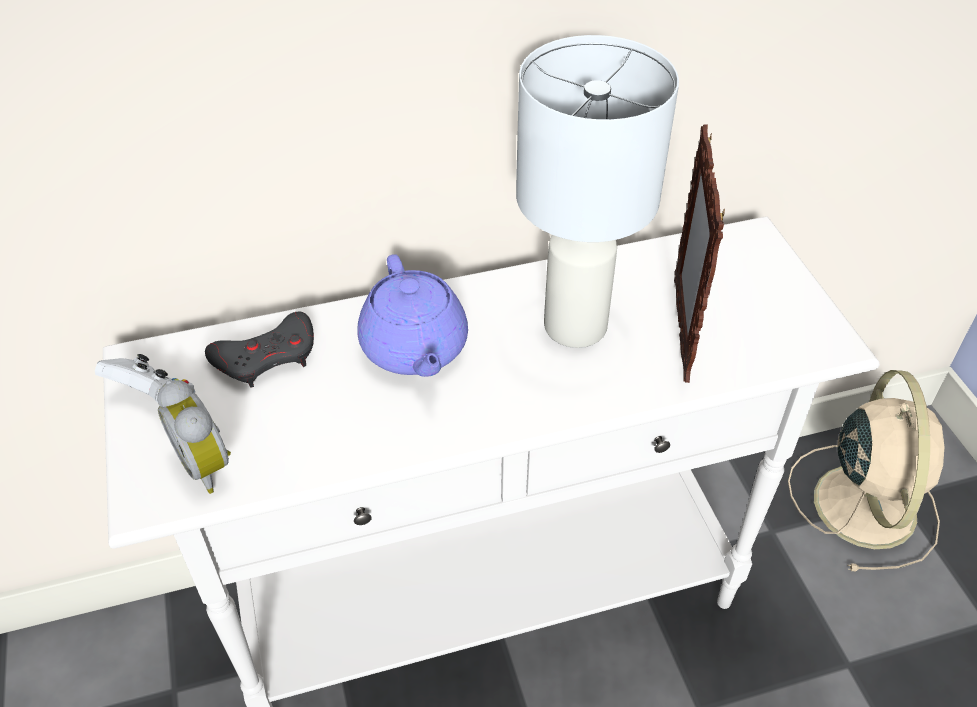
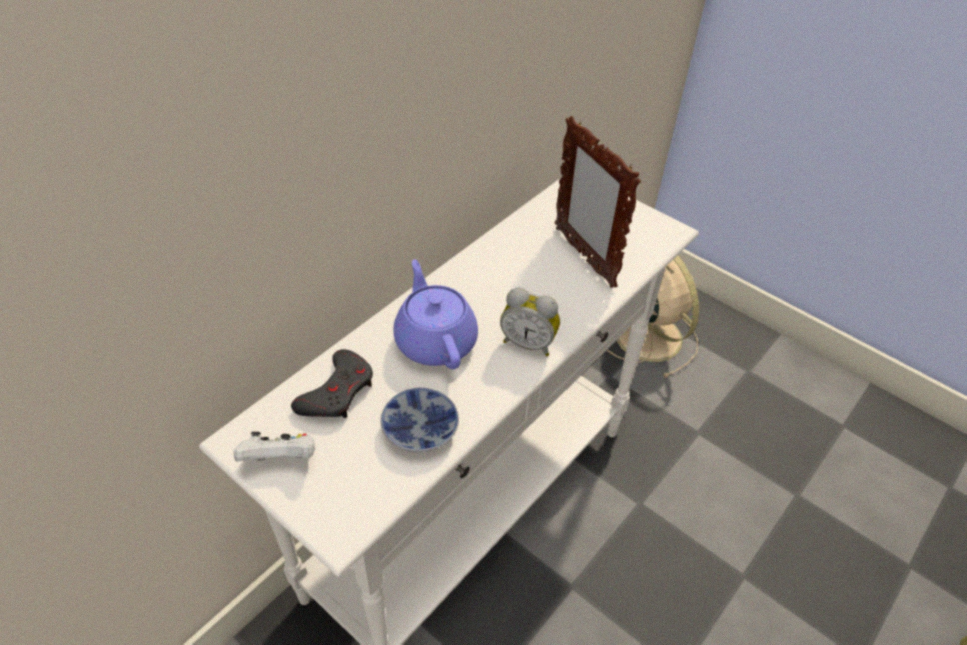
camera: 35 degrees left, 0 degrees up
alarm clock [157,380,231,494] -> alarm clock moved to [500,287,560,356]
purple teapot [357,254,468,377] -> purple teapot turned 150 degrees counterclockwise [393,259,478,369]
white table lamp [516,35,679,348] -> none
none -> bowl [381,388,459,452]

